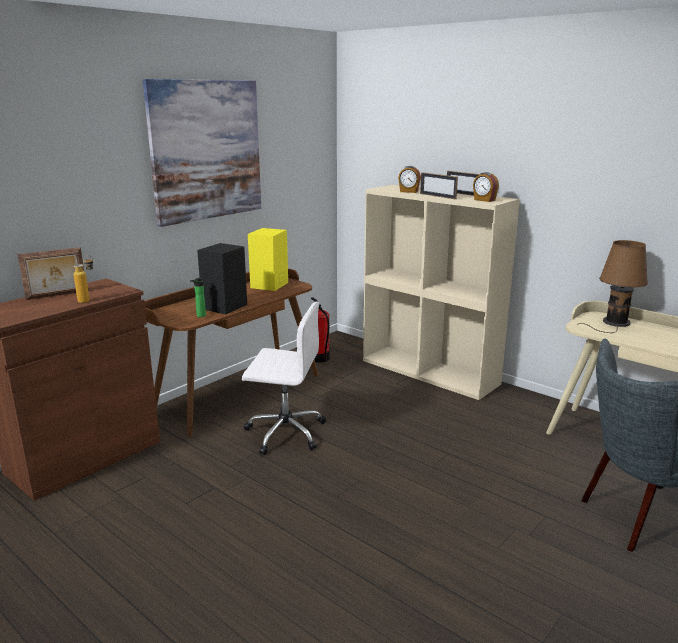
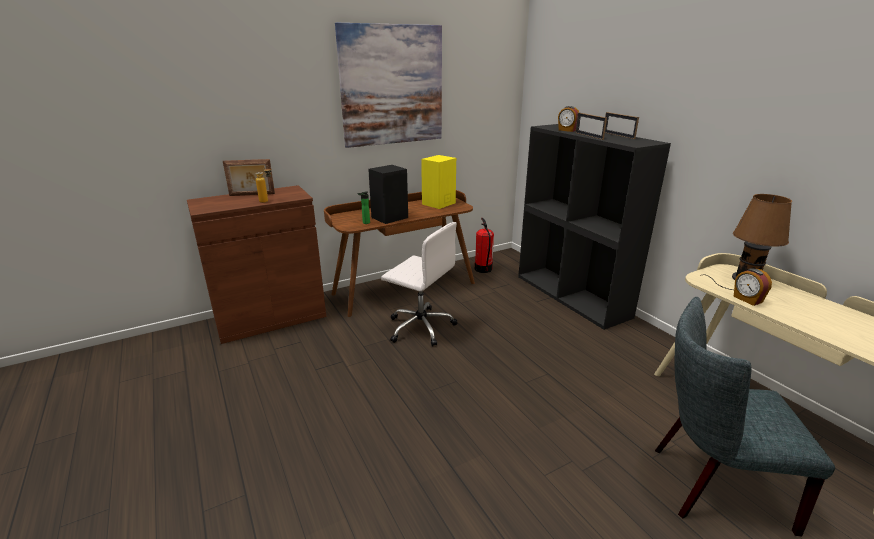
camera: 20 degrees right, 5 degrees up
beige bookcase [363,185,520,400] -> black bookcase [518,124,671,330]
alarm clock [473,172,499,202] -> alarm clock moved to [733,268,772,306]

